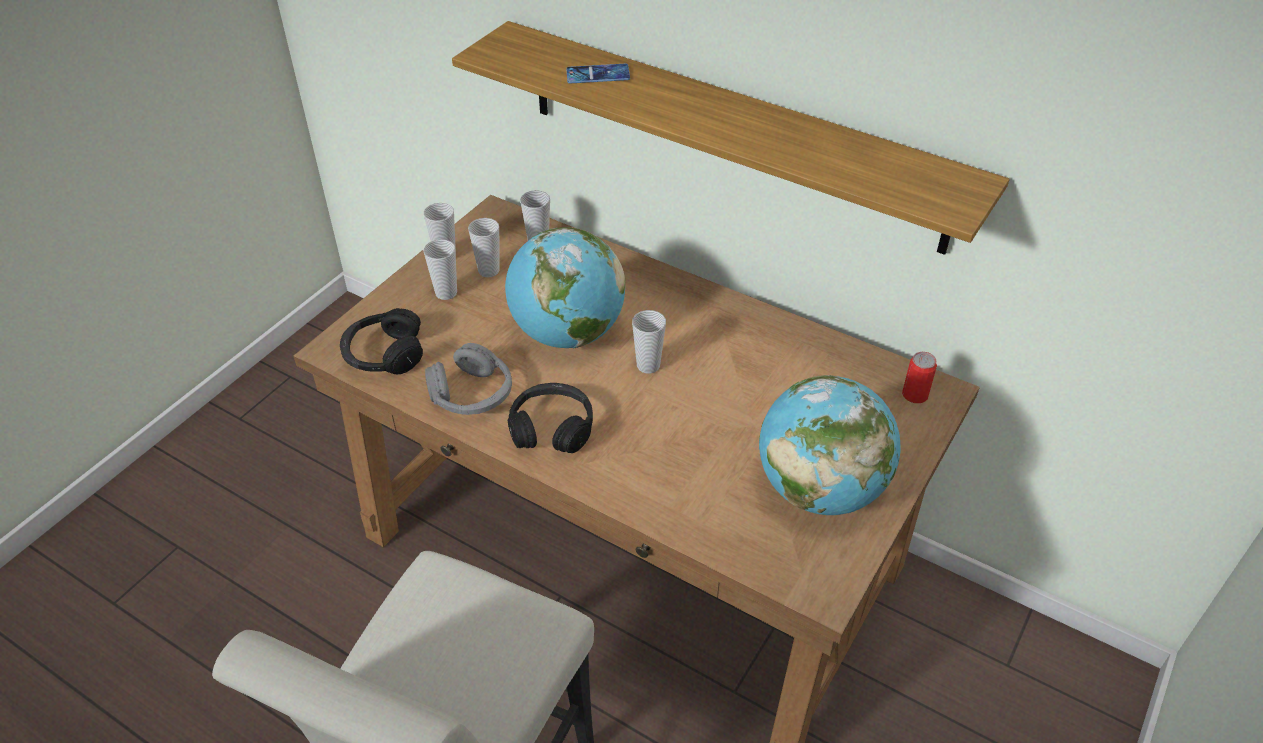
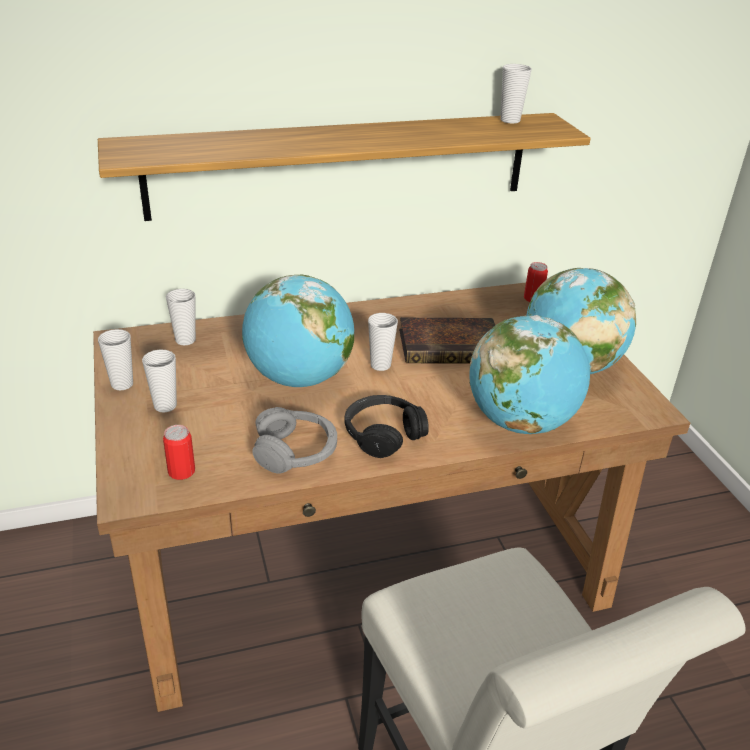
camera: 50 degrees left, 10 degrees down
black headphones [340,308,423,374] -> can [163,425,195,480]
cup [468,218,500,277] -> cup moved to [500,64,532,123]
phone [566,64,630,84] -> none
none -> book [399,317,495,364]
none -> globe [469,315,590,434]

